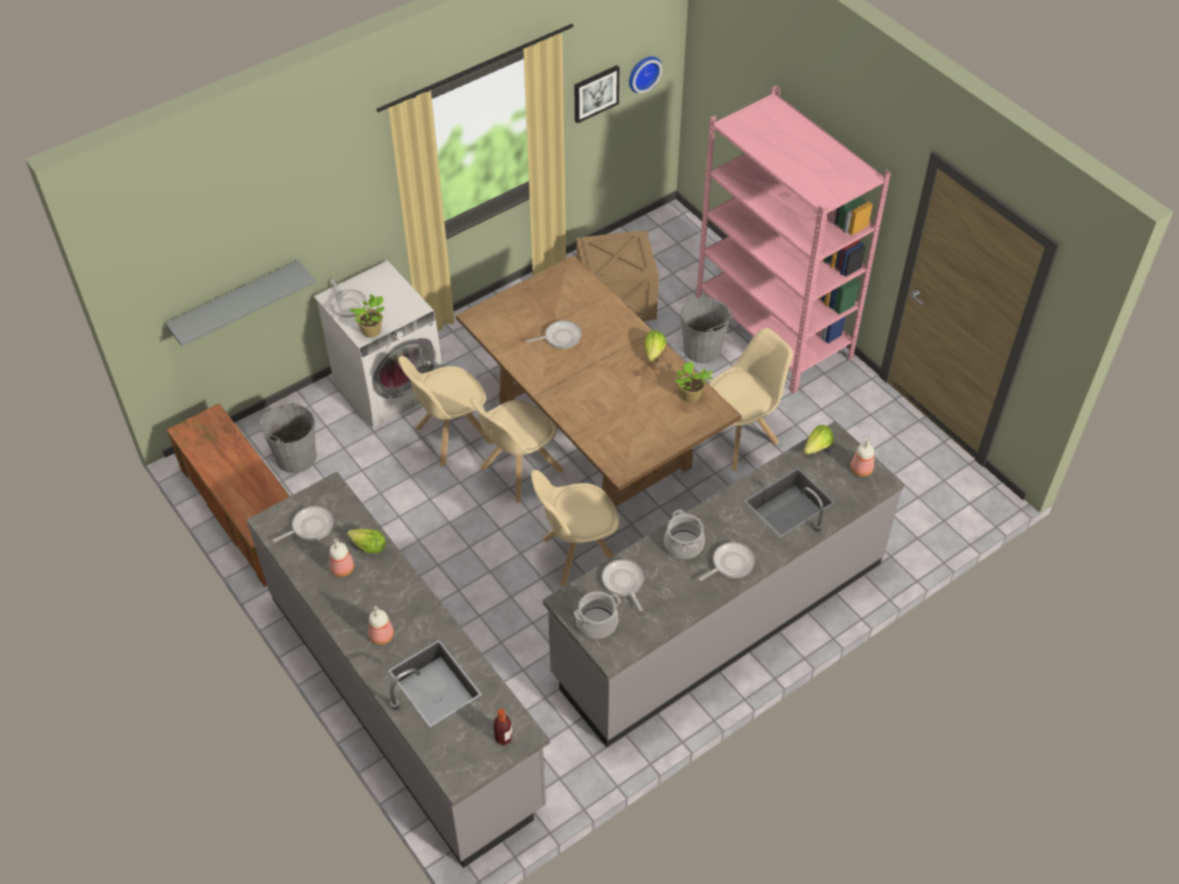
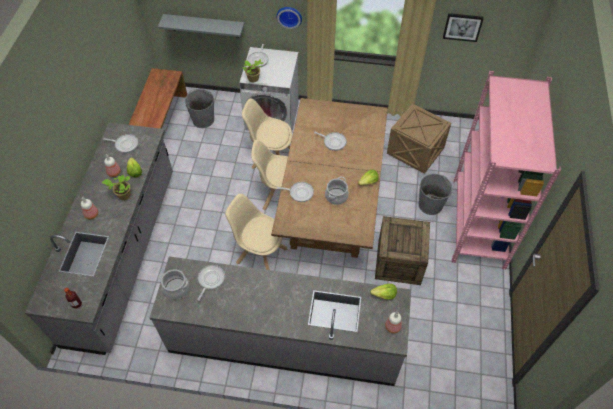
camera: 45 degrees right, 5 degrees up
wall clock [629,56,662,93] -> wall clock moved to [276,7,302,29]
cooking pot [664,510,705,559] -> cooking pot moved to [325,176,349,205]
potted plant [676,361,713,402] -> potted plant moved to [102,175,131,200]
frying pan [699,542,755,581] -> frying pan moved to [277,182,314,202]
beige chair [709,328,793,471] -> crate [375,216,430,285]

